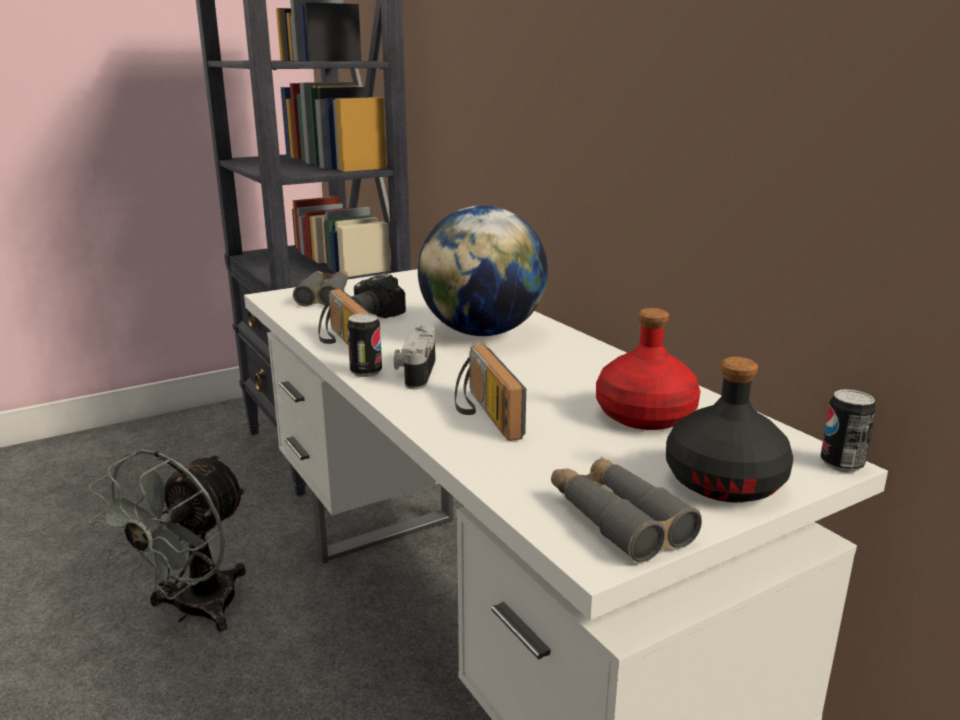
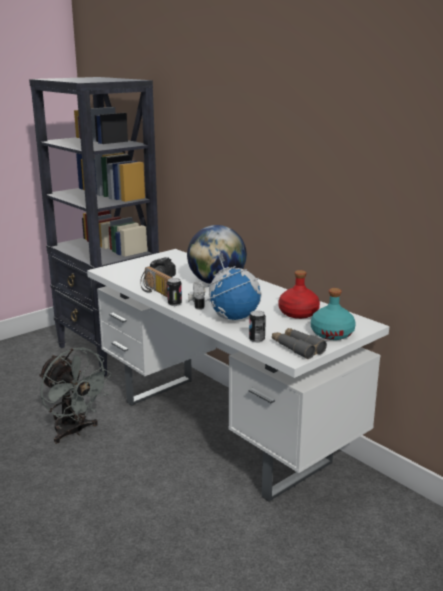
camera: 10 degrees left, 0 degrees up
grey fan [88,450,246,632] -> grey fan turned 60 degrees counterclockwise [39,347,112,444]
grey binoculars [293,271,348,307] -> none
radio [455,344,526,441] -> globe [205,253,262,321]
black bottle [666,357,793,502] -> turquoise bottle [311,288,356,340]
can [820,389,876,473] -> can moved to [249,311,266,343]

